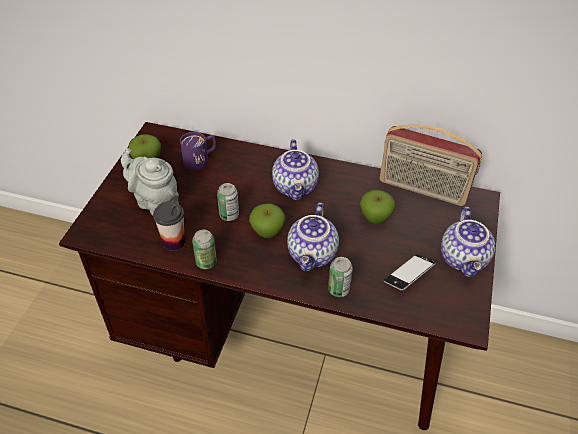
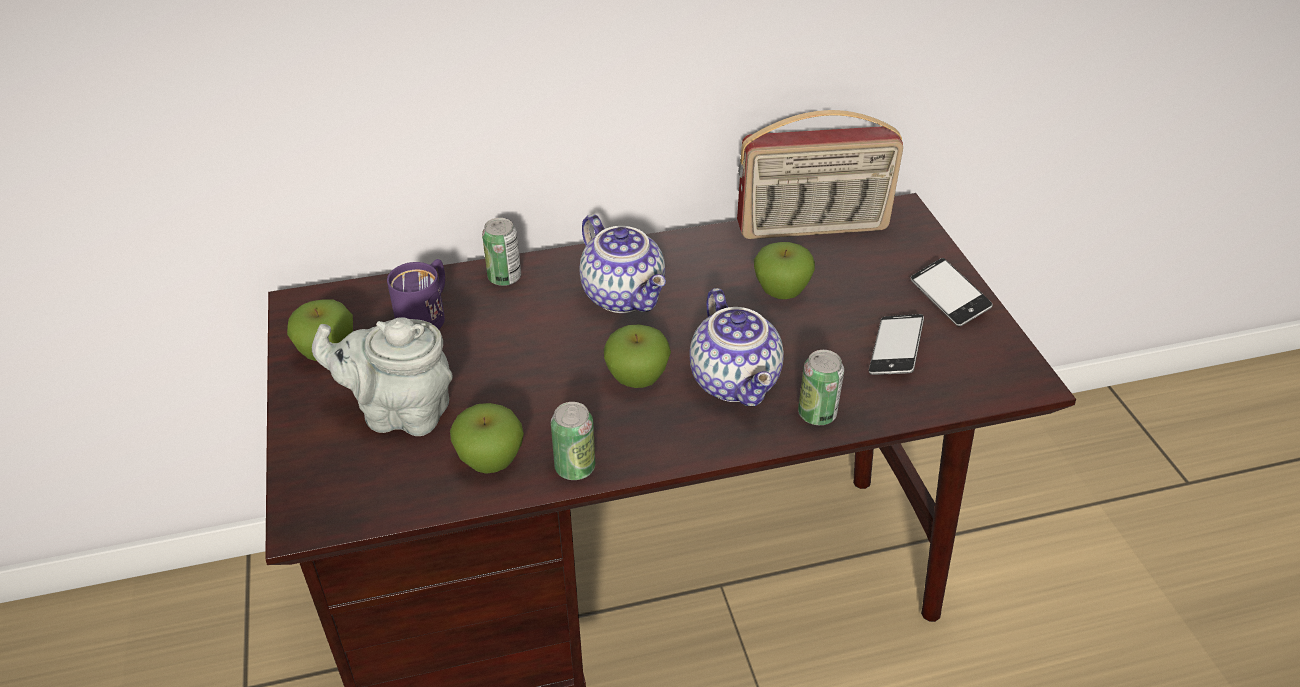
camera: 30 degrees left, 5 degrees down
cup [153,201,185,251] -> apple [450,403,524,474]
can [217,183,239,221] -> can moved to [482,218,521,286]
teapot [441,206,495,277] -> phone [911,258,993,326]

